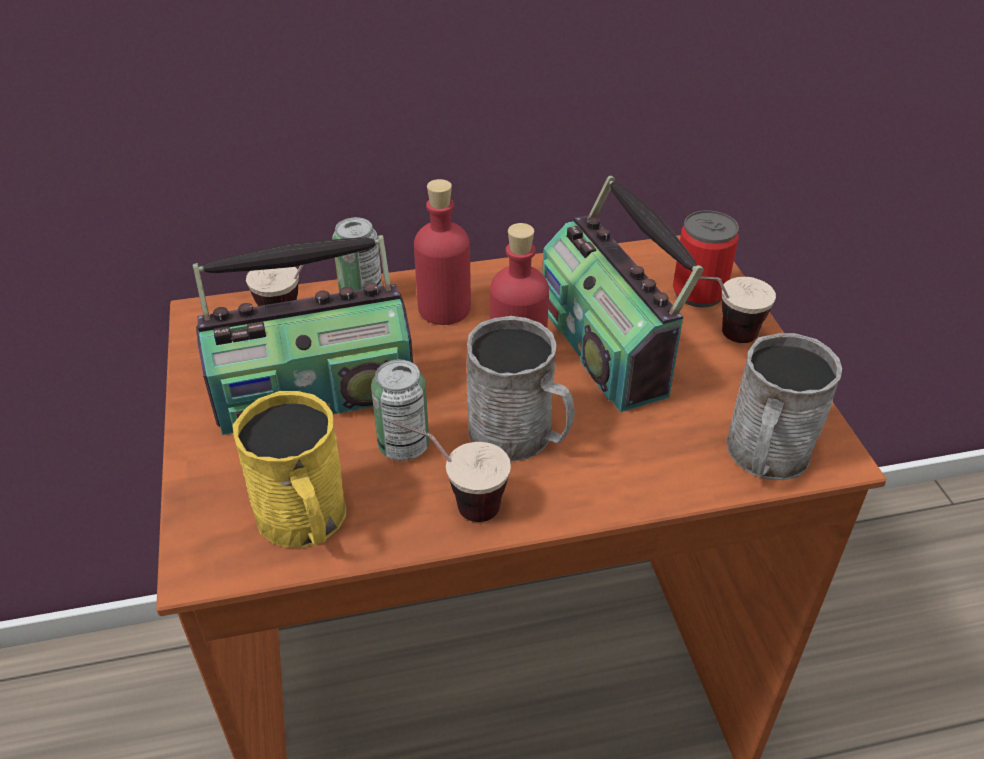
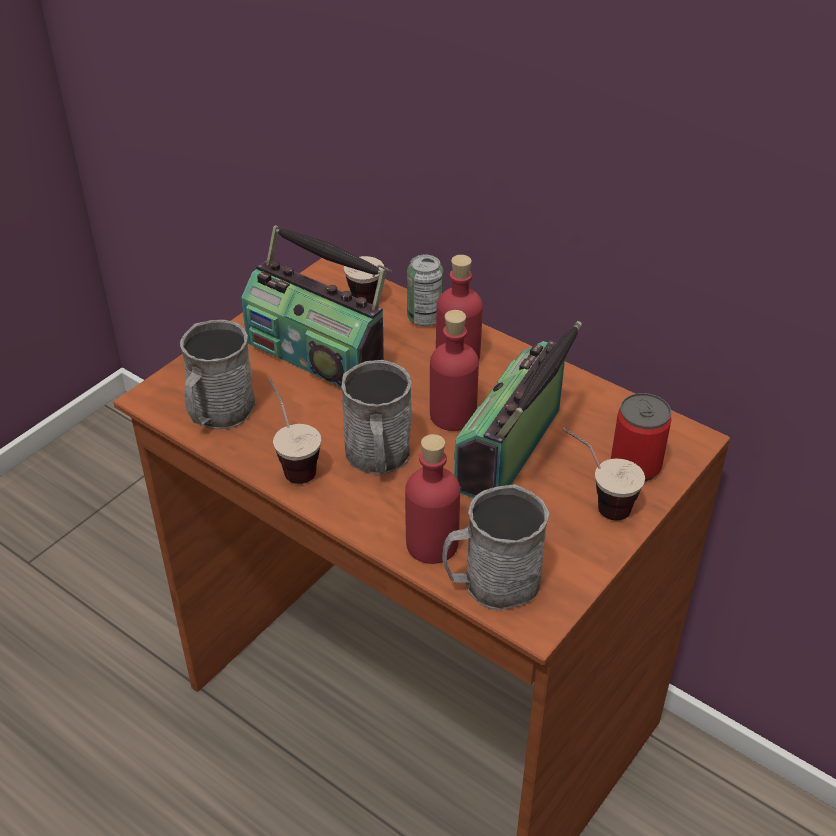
camera: 50 degrees right, 0 degrees up
yellow mug [232,391,346,548] -> grey mug [180,320,256,429]
can [371,360,429,461] -> none
none -> red bottle [405,434,460,564]

